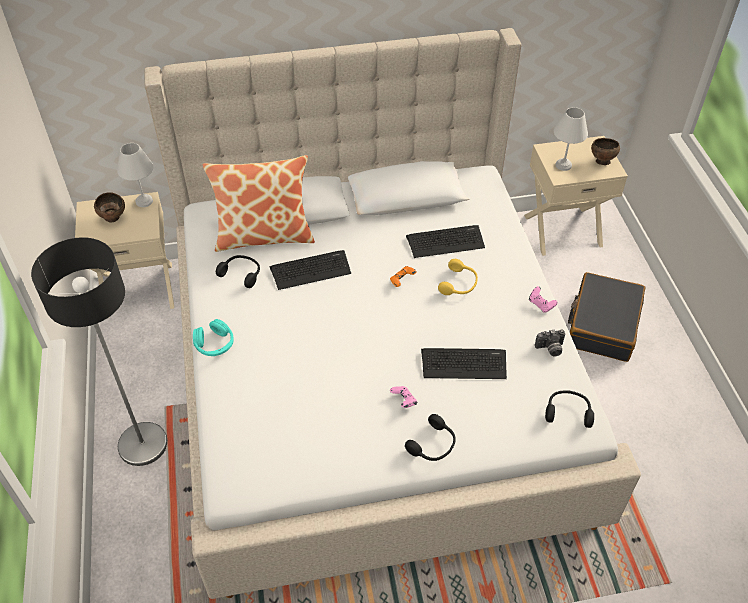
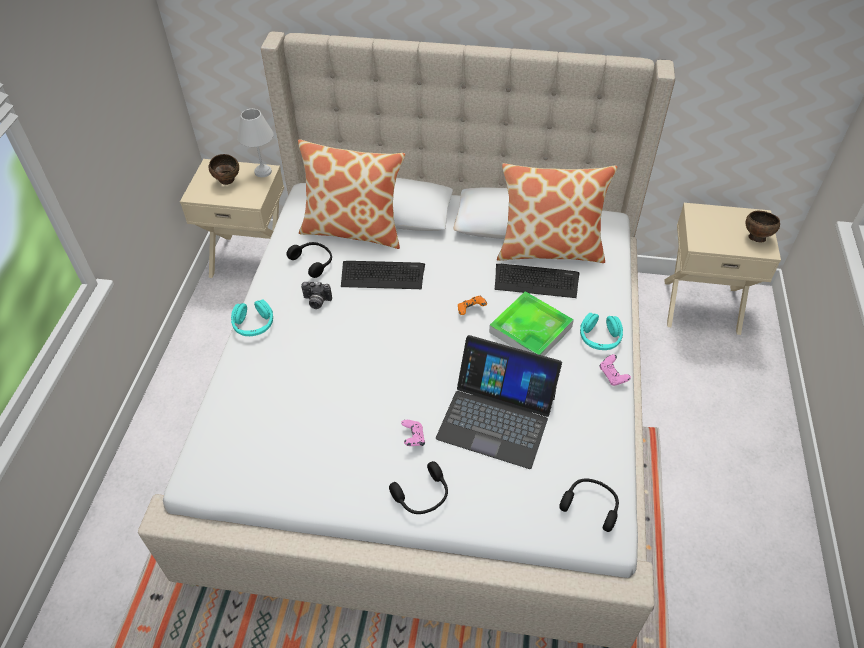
camera: 20 degrees right, 0 degrees up
floor lamp [31,237,167,466] -> none
keyboard [421,348,507,379] -> laptop [436,335,562,469]
yellow headphones [438,259,478,295] -> tray [489,291,574,356]
camera [535,329,565,356] -> camera moved to [301,281,332,309]
white table lamp [554,107,588,171] -> none
black suitcase [568,272,645,362] -> none
none -> pillow [497,163,617,263]
none -> turquoise headphones [580,313,623,350]

